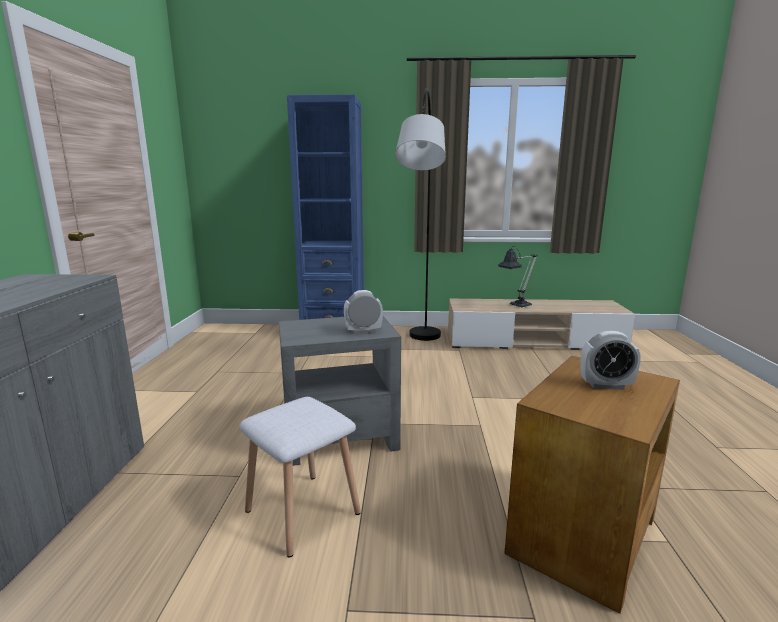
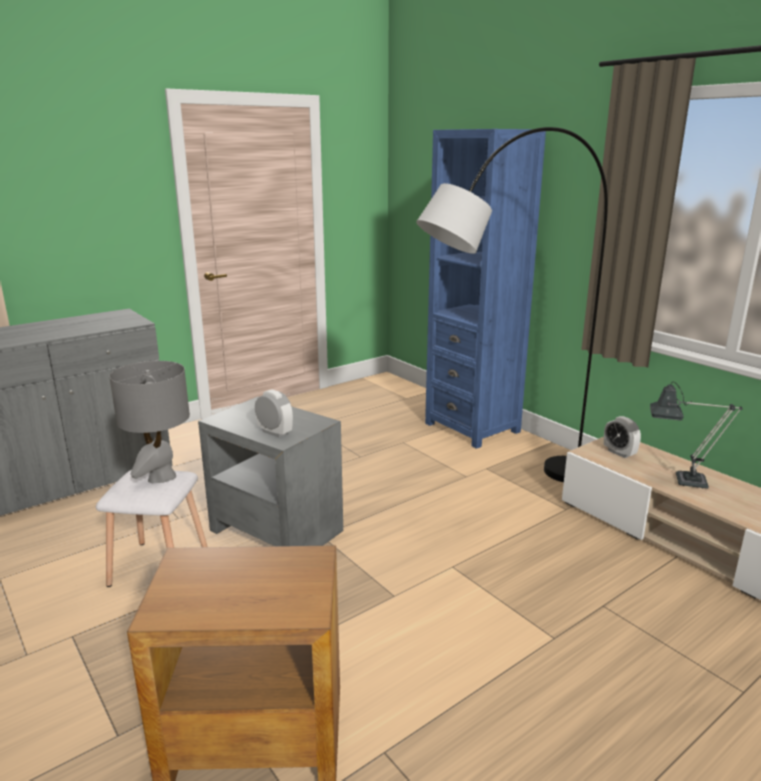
camera: 50 degrees right, 5 degrees up
alarm clock [580,331,640,390] -> alarm clock moved to [604,416,641,458]
none -> grey table lamp [109,361,190,483]

